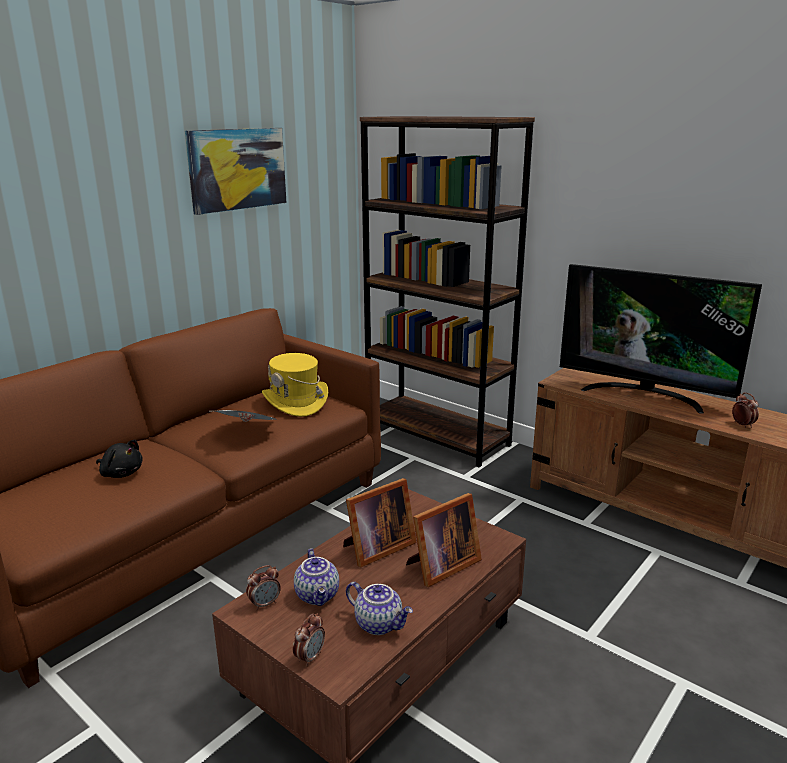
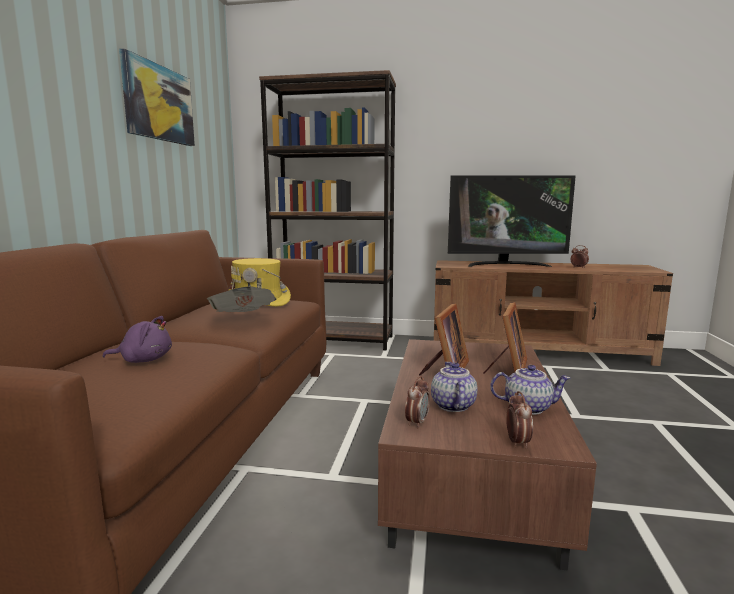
camera: 30 degrees left, 10 degrees down
black plush toy [96,440,143,478] -> purple plush toy [103,316,172,363]
teapot [294,548,339,606] -> teapot turned 135 degrees counterclockwise [431,362,477,412]

